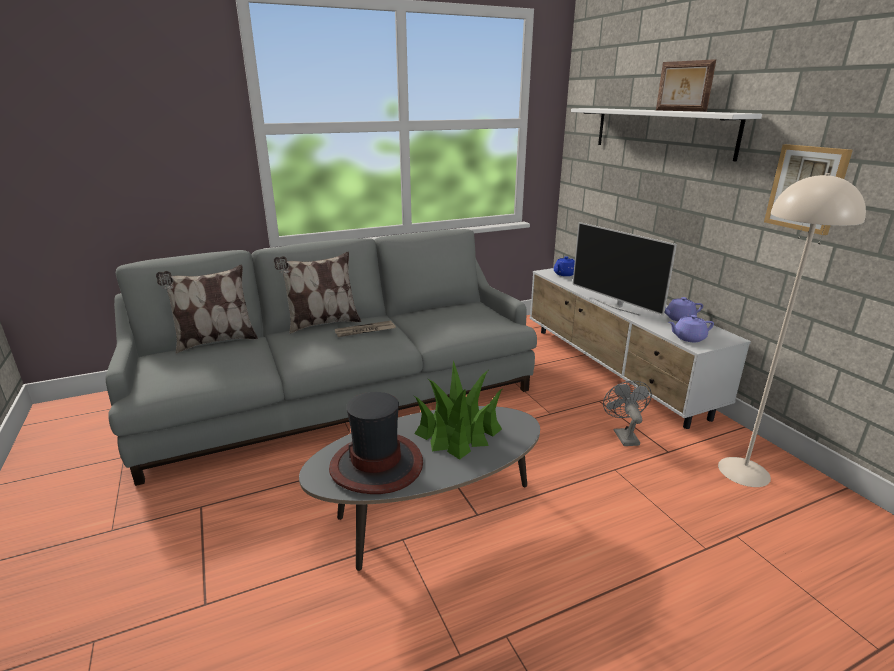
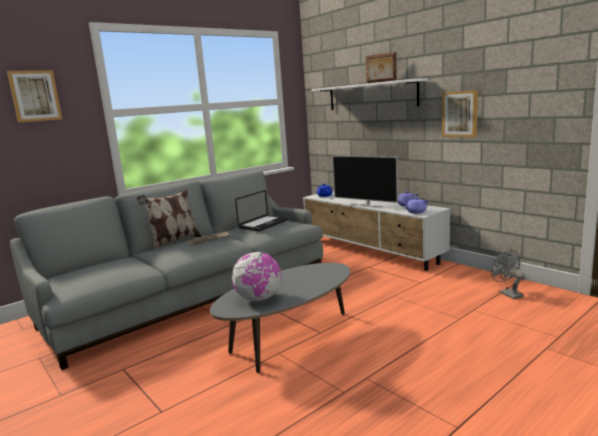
camera: 15 degrees left, 10 degrees down
pillow [156,265,258,354] -> none
hat [329,392,423,494] -> globe [232,252,281,301]
potted plant [414,361,503,459] -> none
grey fan [603,381,652,446] -> grey fan moved to [491,250,525,299]
beige floor lamp [718,173,866,487] -> none
none -> picture [7,70,62,123]
none -> laptop [235,190,288,231]

